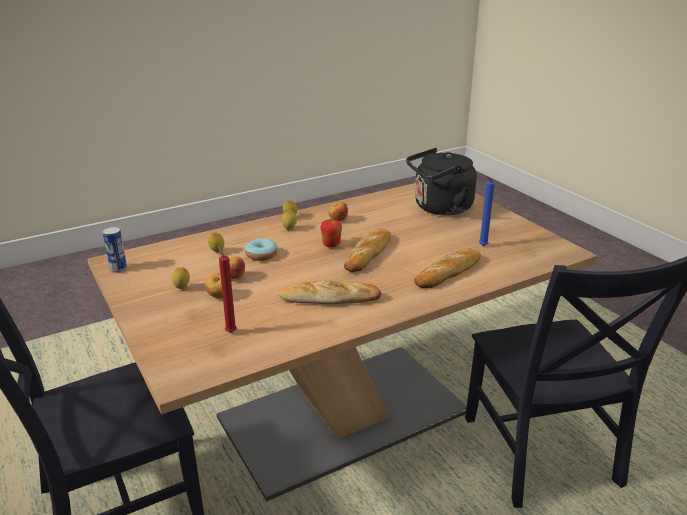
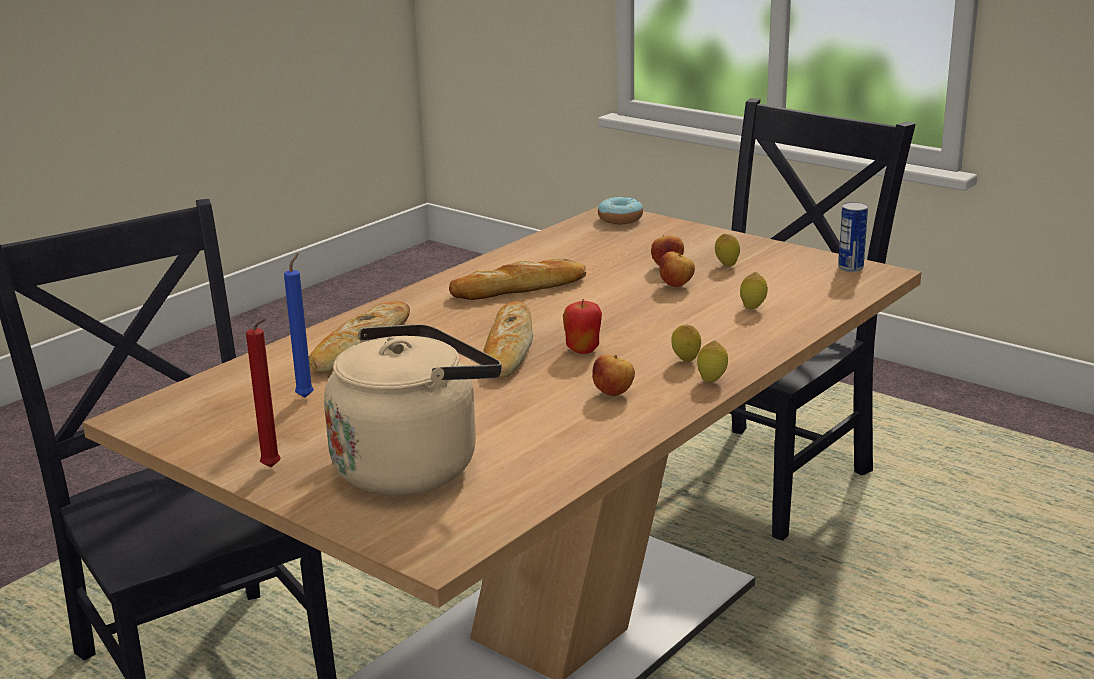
camera: 160 degrees right, 5 degrees down
red candle [218,245,237,333] -> red candle moved to [246,319,281,467]
donut [245,238,278,261] -> donut moved to [598,197,643,224]
black kettle [406,148,477,216] -> beige kettle [324,324,501,495]

